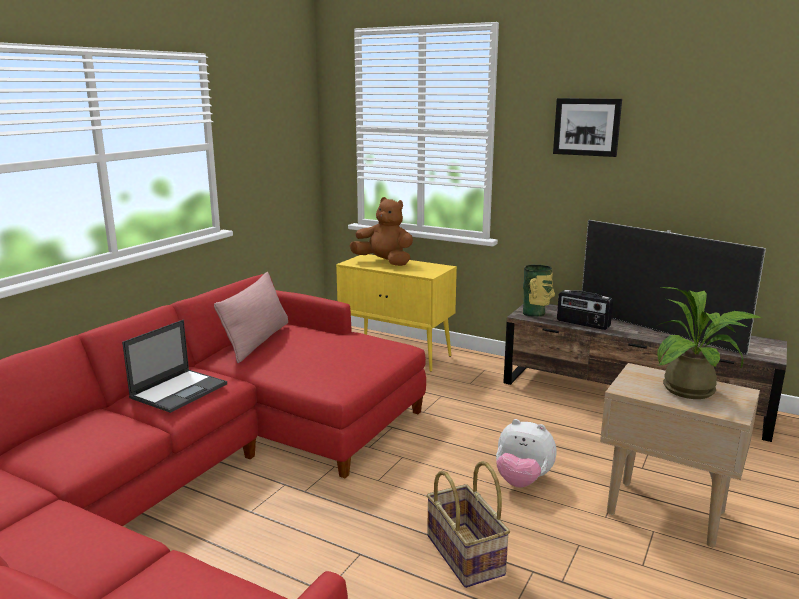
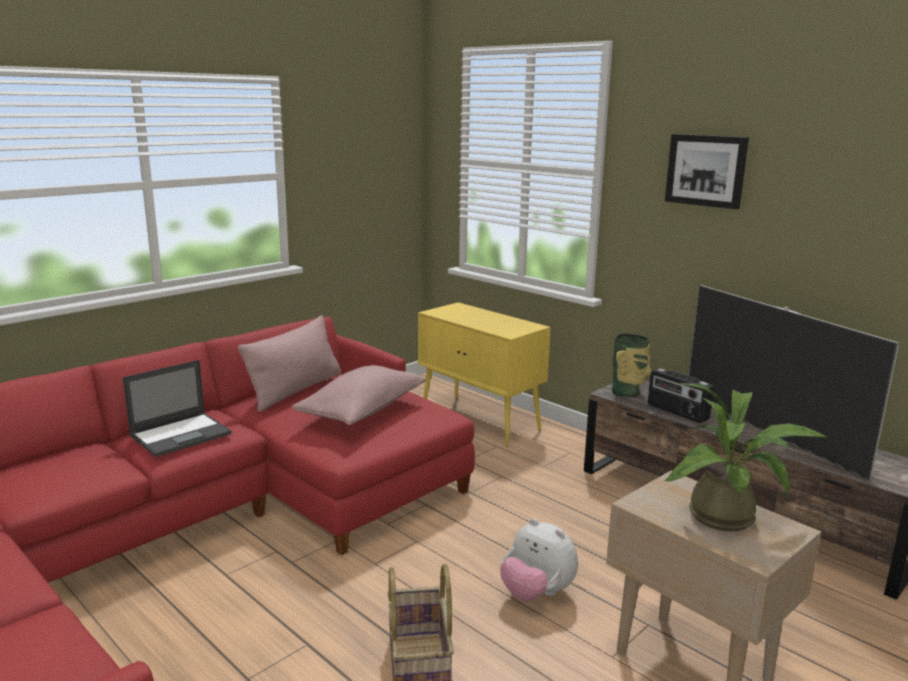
camera: 15 degrees right, 0 degrees up
brown plush toy [350,197,413,266] -> none
none -> pink pillow [292,365,426,425]

